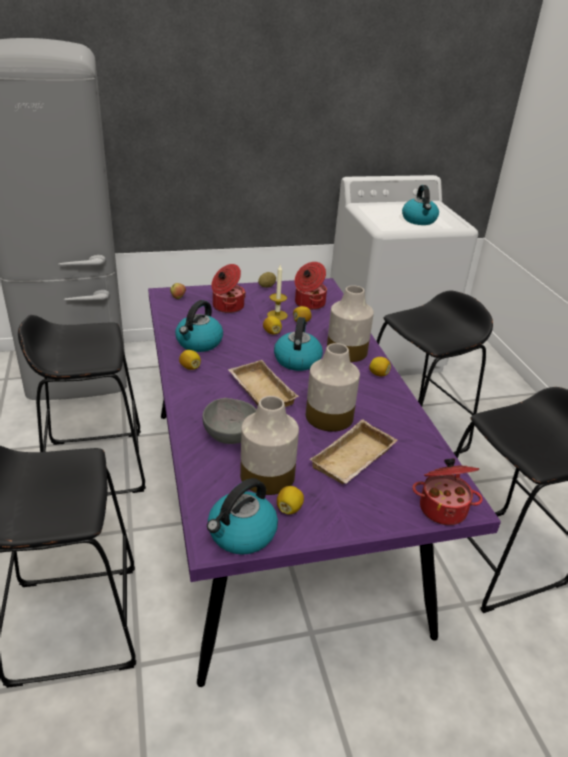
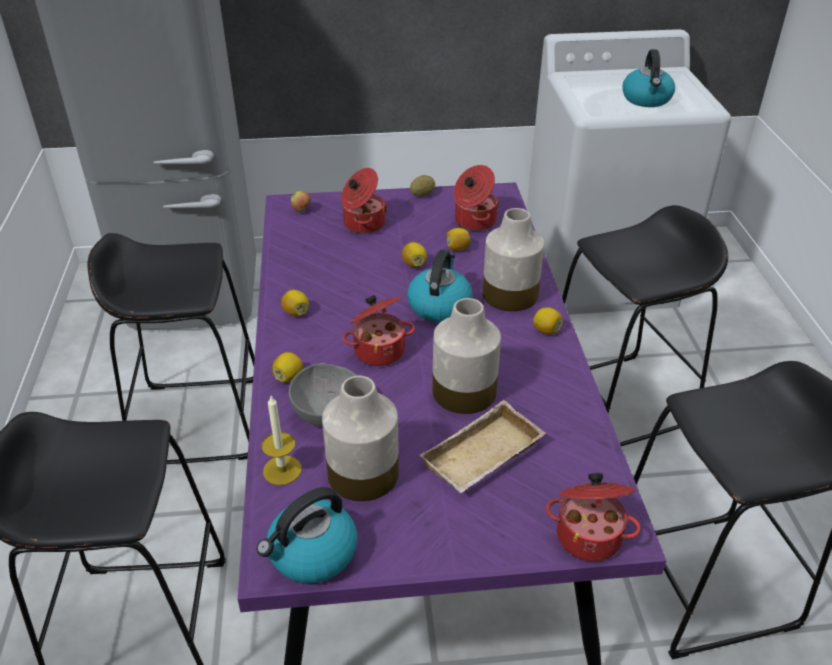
camera: 10 degrees right, 5 degrees up
kettle [175,300,223,352] -> none
beige tray [228,360,299,407] -> cooking pot [342,295,415,366]
candle [267,265,288,320] -> candle moved to [262,396,302,485]
lemon [277,486,304,514] -> lemon moved to [272,352,303,383]

